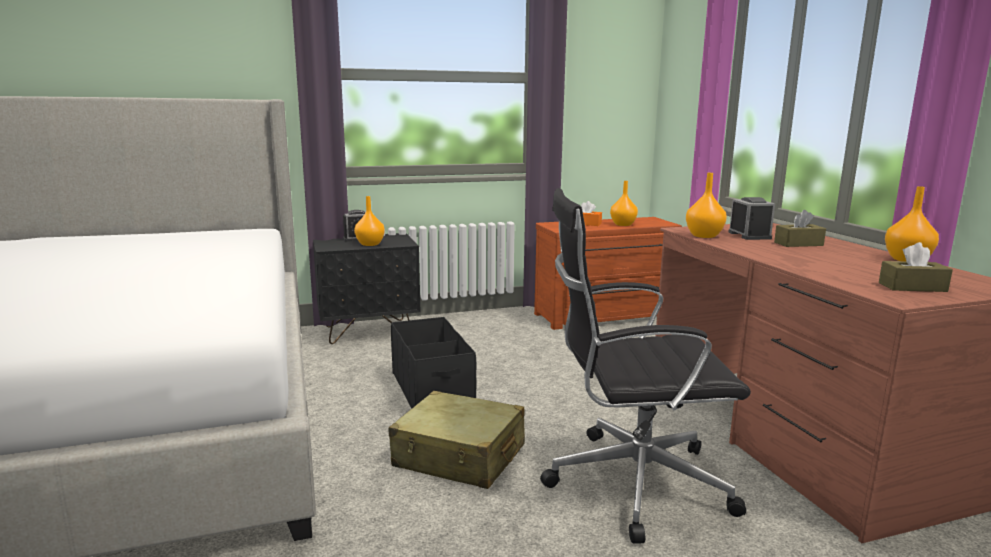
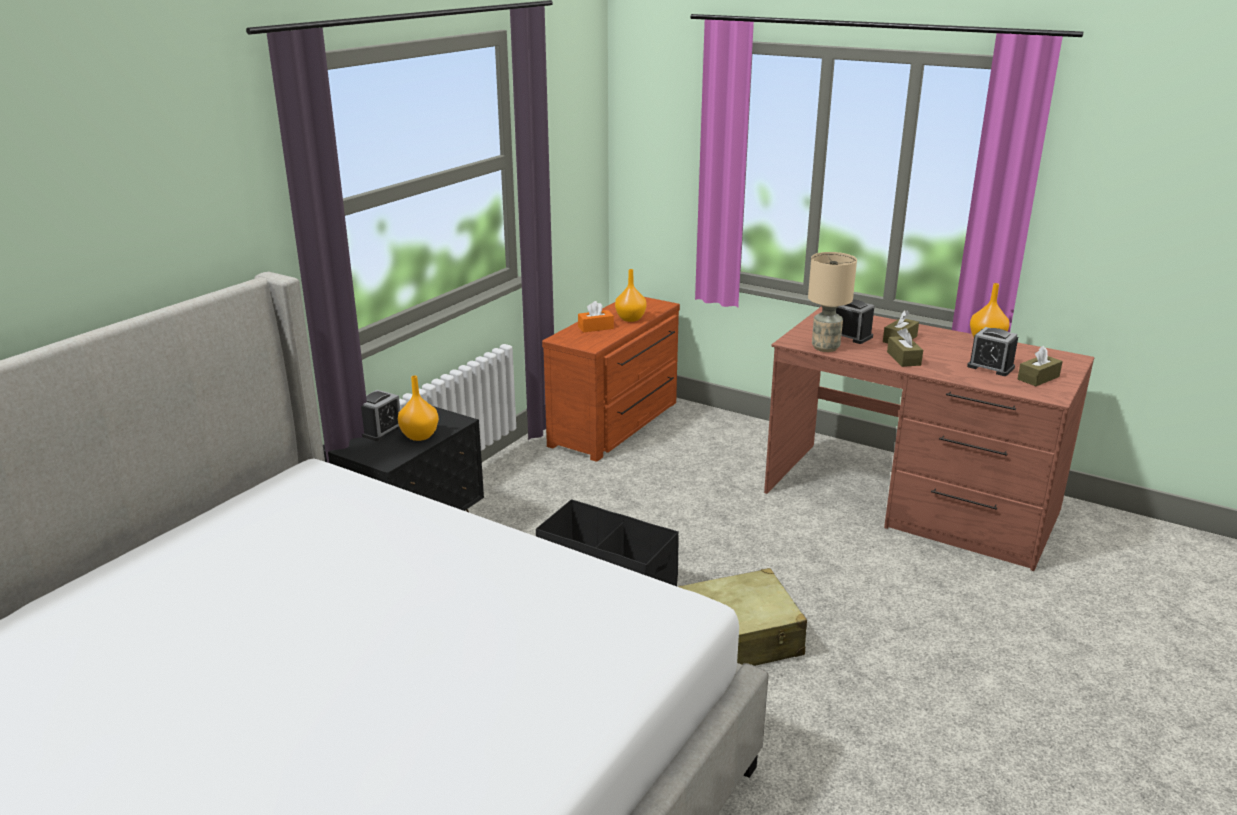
camera: 40 degrees left, 10 degrees up
black office chair [540,188,751,544] -> none
orange vase [686,173,727,238] -> beige table lamp [808,252,857,352]
none -> brown tissue box [887,328,923,367]
none -> alarm clock [967,327,1018,376]

